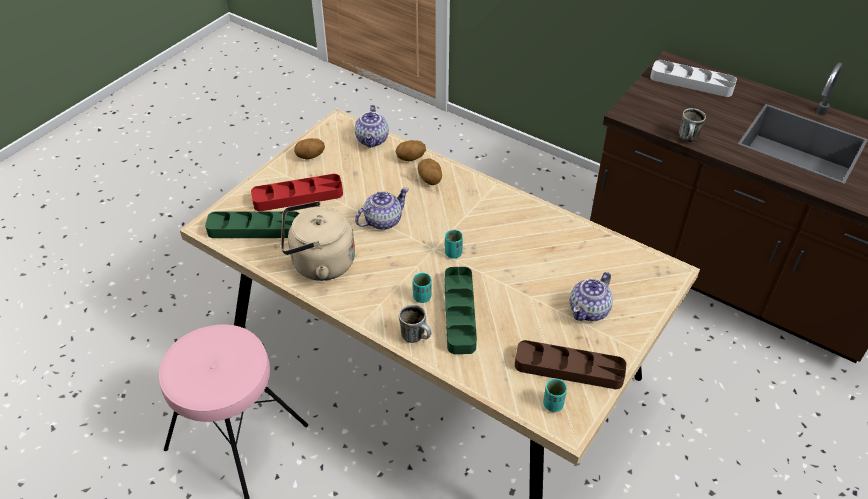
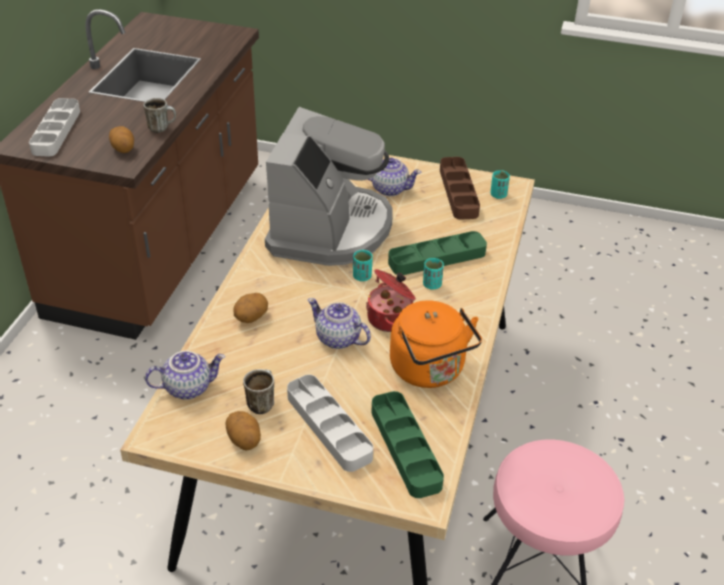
camera: 110 degrees left, 5 degrees down
red tray [251,174,343,211] -> grey tray [287,375,373,472]
beige kettle [281,201,355,281] -> orange kettle [390,300,482,388]
potato [396,140,426,161] -> potato moved to [109,126,134,153]
mug [399,305,432,343] -> mug moved to [243,369,274,414]
none -> coffee machine [265,107,392,266]
none -> cooking pot [366,269,416,332]

